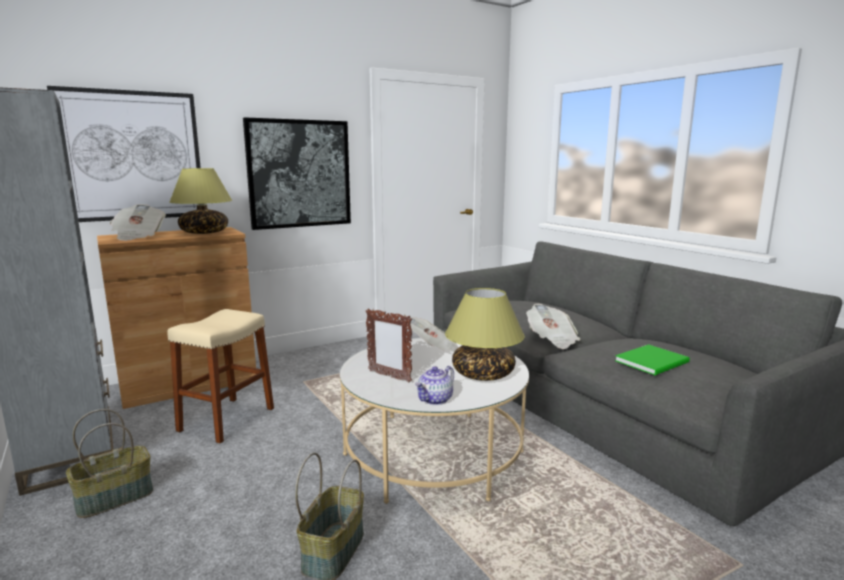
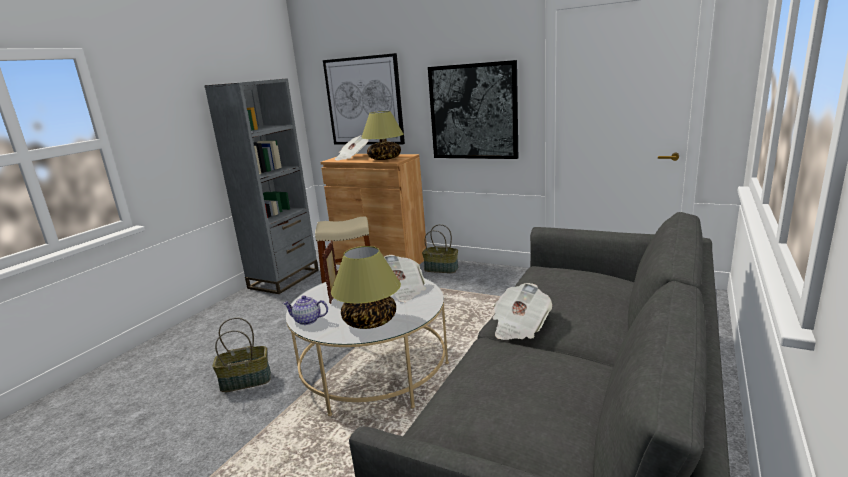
camera: 60 degrees right, 5 degrees up
basket [66,409,153,518] -> basket moved to [422,224,458,273]
green book [615,344,690,375] -> none

